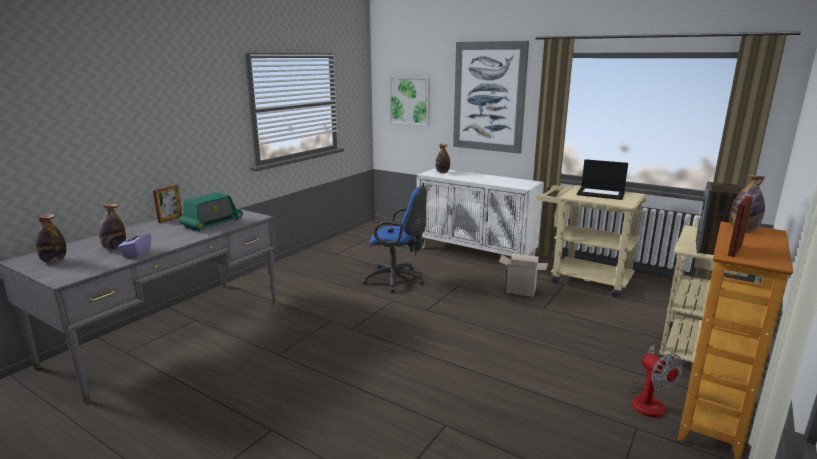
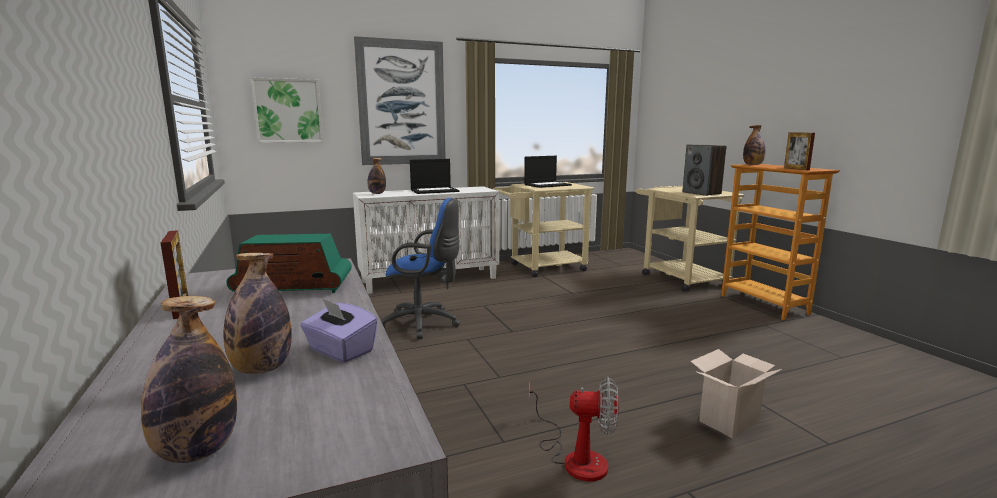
camera: 55 degrees left, 5 degrees down
radio [179,192,243,231] -> radio turned 75 degrees counterclockwise [226,234,352,293]
blue office chair [362,186,427,293] -> blue office chair turned 45 degrees clockwise [381,198,460,339]
cardboard box [499,254,548,297] -> cardboard box moved to [690,349,782,438]
fan [630,345,683,417] -> fan moved to [529,376,619,481]
none -> laptop [410,159,459,194]

